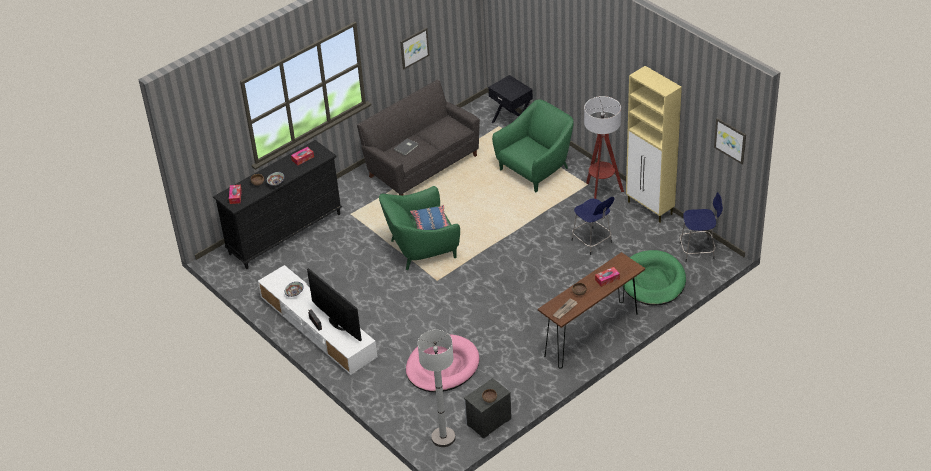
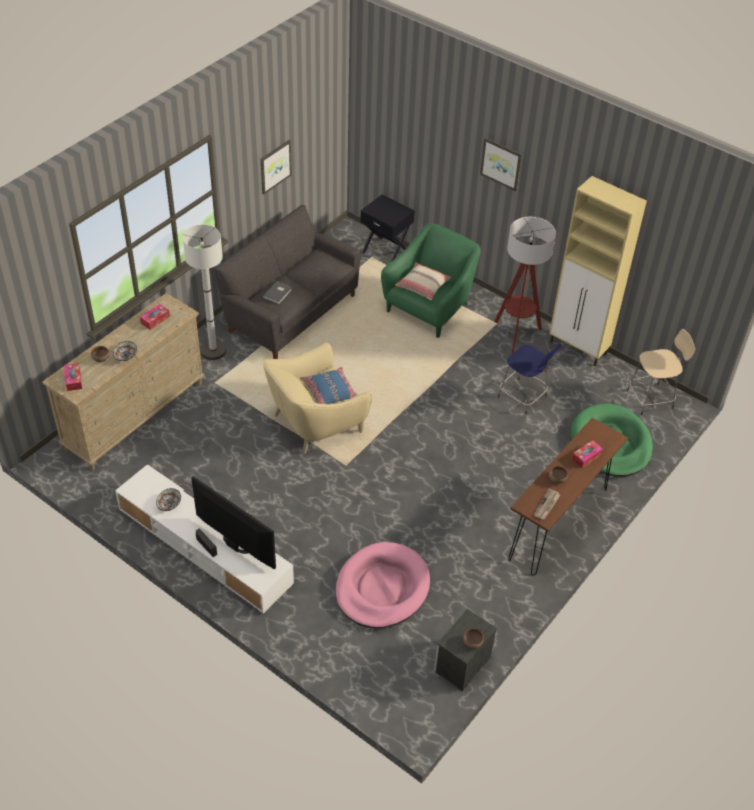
camera: 15 degrees left, 5 degrees up
black dresser [213,140,342,269] -> beige dresser [42,293,204,470]
green armchair [379,186,460,270] -> beige armchair [263,343,372,454]
white floor lamp [418,330,456,447] -> white floor lamp moved to [183,225,226,360]
blue stool [680,192,723,262] -> beige stool [627,329,695,415]
picture [714,118,746,165] -> picture moved to [480,138,522,191]
none -> beige pillow [395,262,451,300]

